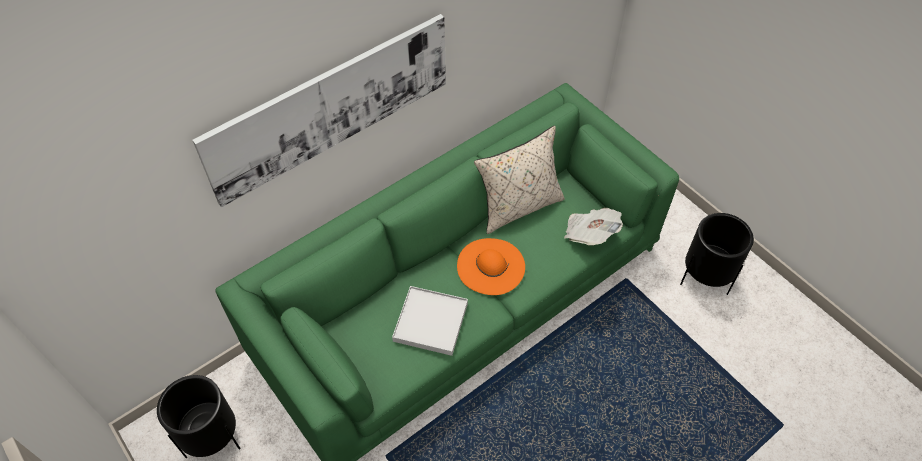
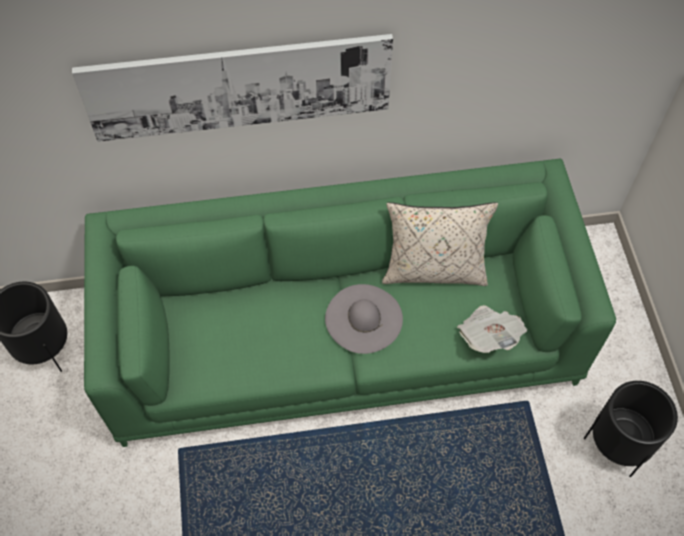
camera: 30 degrees right, 5 degrees up
white tray [392,286,468,356] -> none
orange hat [457,238,525,295] -> grey hat [325,284,403,354]

